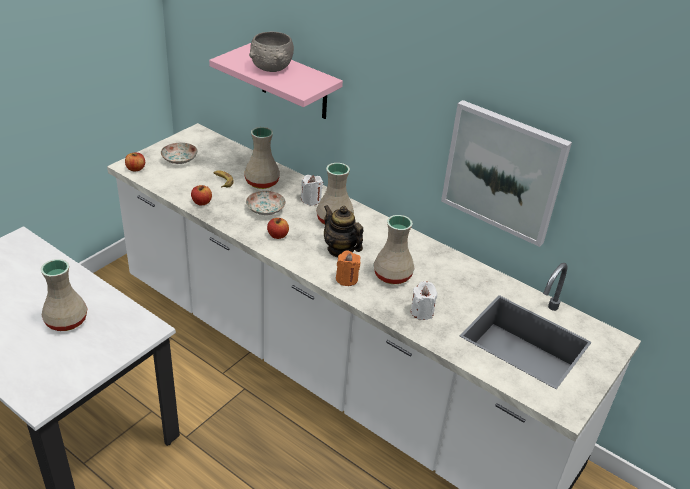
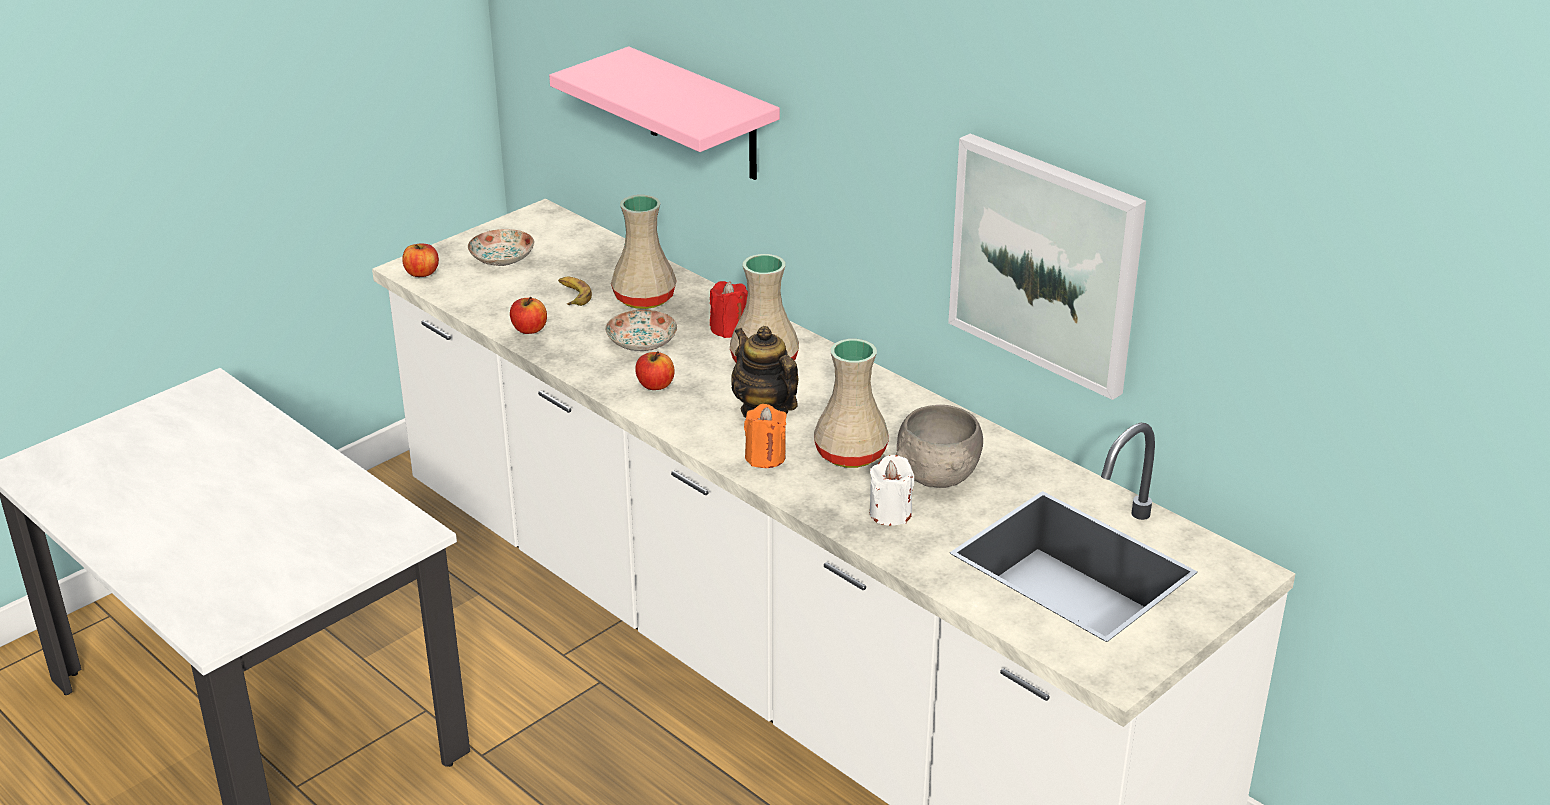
camera: 10 degrees right, 5 degrees down
beige vase [40,259,88,331] -> none
grey bowl [249,32,294,72] -> grey bowl moved to [896,405,983,488]
white candle [301,175,323,206] -> red candle [710,281,748,338]

